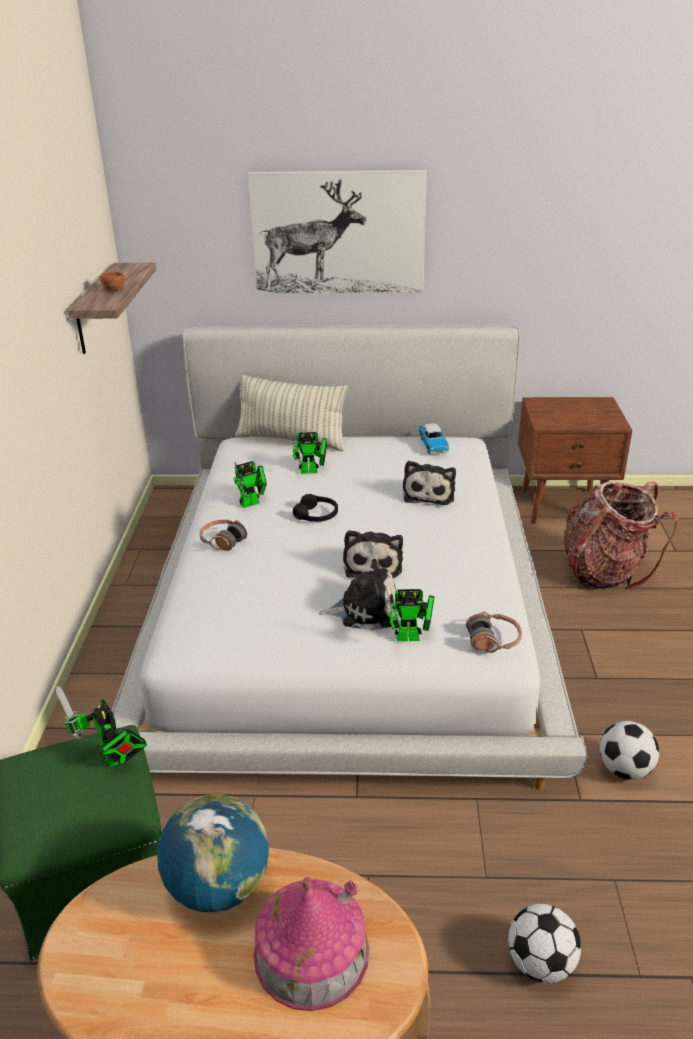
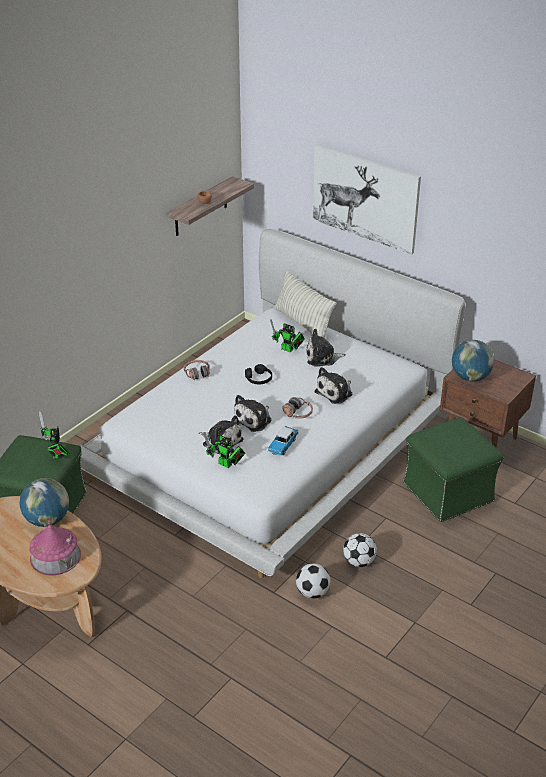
camera: 35 degrees right, 5 degrees up
toy robot [234,461,267,508] -> none
toy car [419,423,449,454] -> toy car moved to [268,426,299,456]
headphones [466,612,522,653] -> headphones moved to [282,397,313,419]
football [508,904,581,983] -> football moved to [343,533,377,567]
backpack [564,481,678,590] -> green ottoman [403,417,504,522]
none -> plush toy [306,329,346,367]
none -> globe [452,340,494,382]

